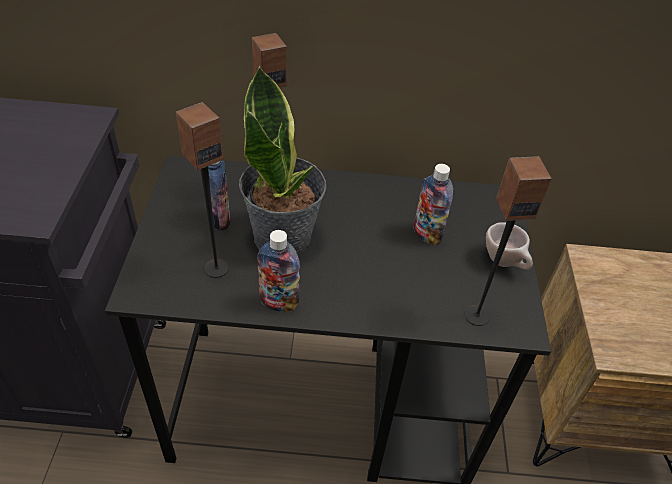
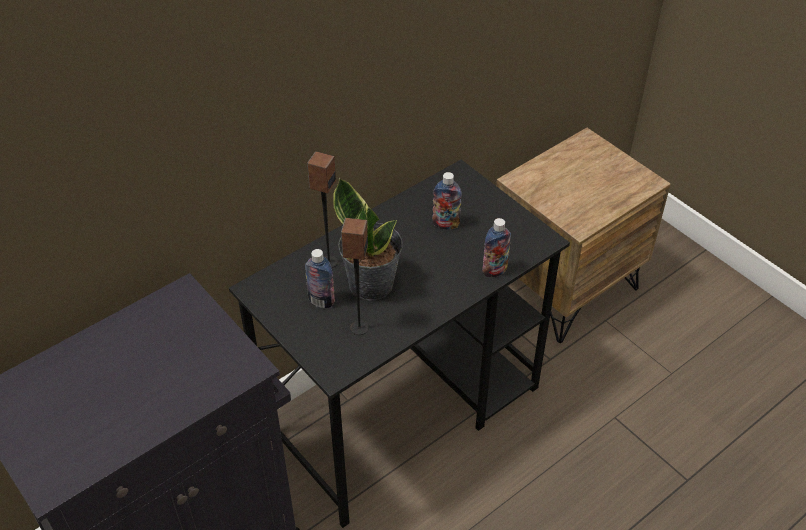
camera: 40 degrees left, 0 degrees up
bottle [257,230,300,312] -> bottle moved to [482,218,511,277]
speaker [465,156,552,326] -> none
beige cup [486,222,533,270] -> none

